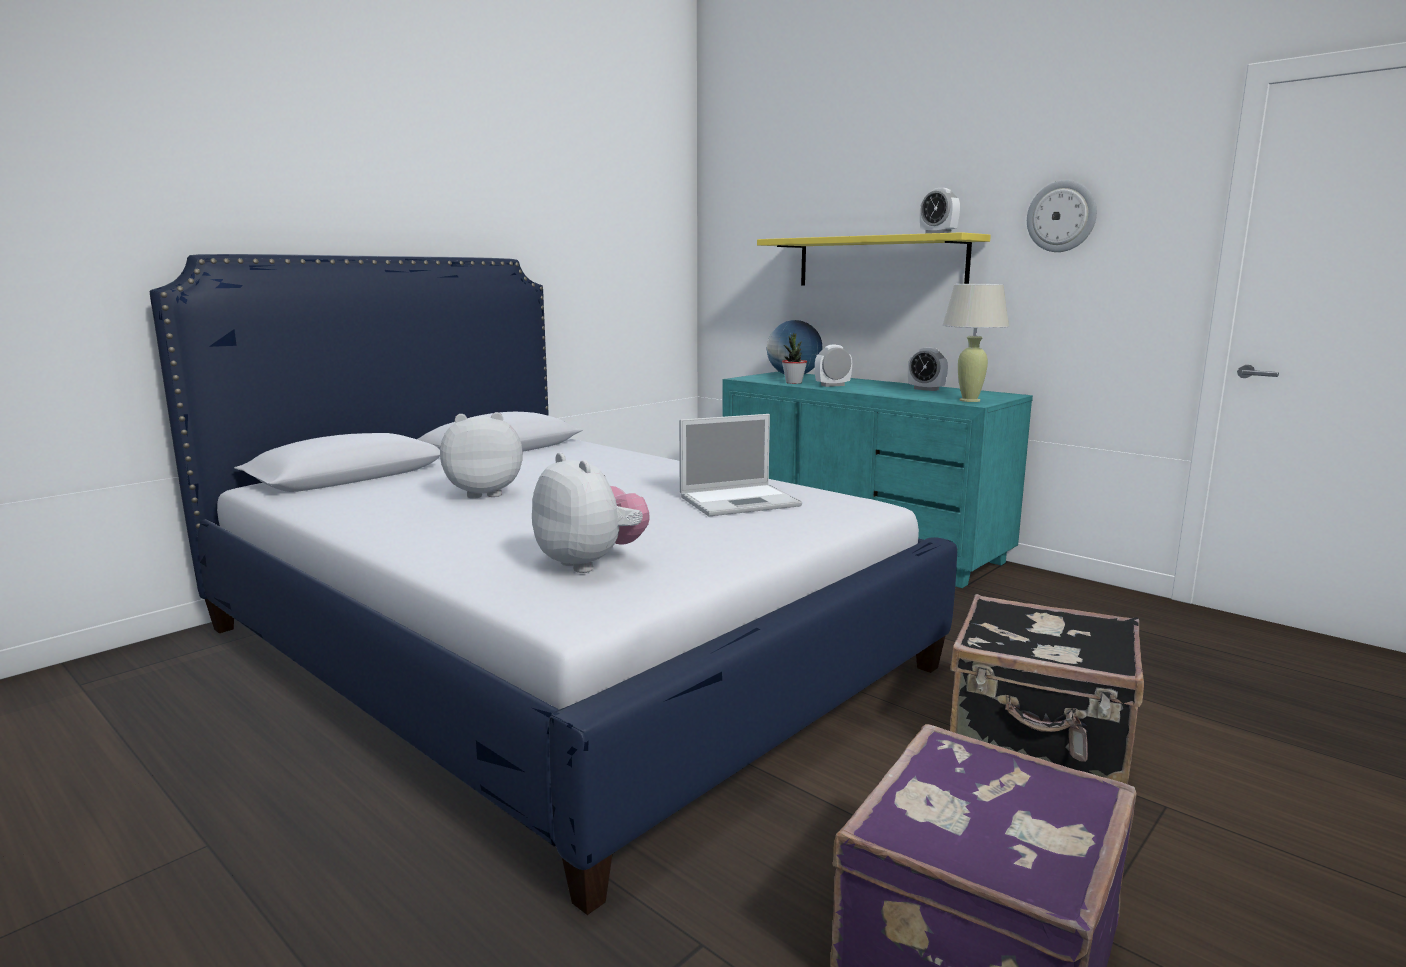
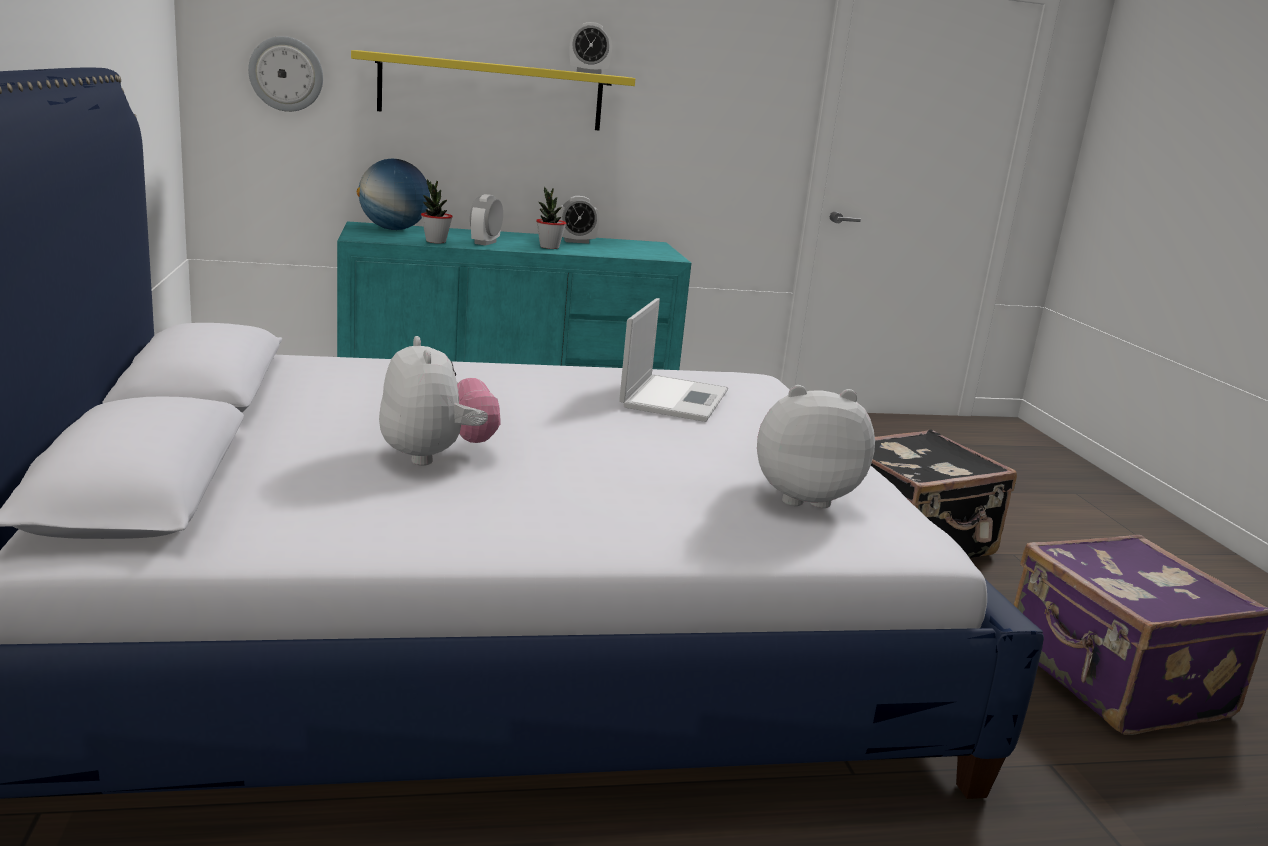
camera: 55 degrees left, 5 degrees up
plush toy [440,412,523,499] -> plush toy turned 135 degrees clockwise [379,336,501,466]
beige table lamp [943,284,1009,402] -> none
wall clock [1027,180,1097,252] -> wall clock moved to [248,36,323,112]
none -> potted plant [536,187,566,249]

